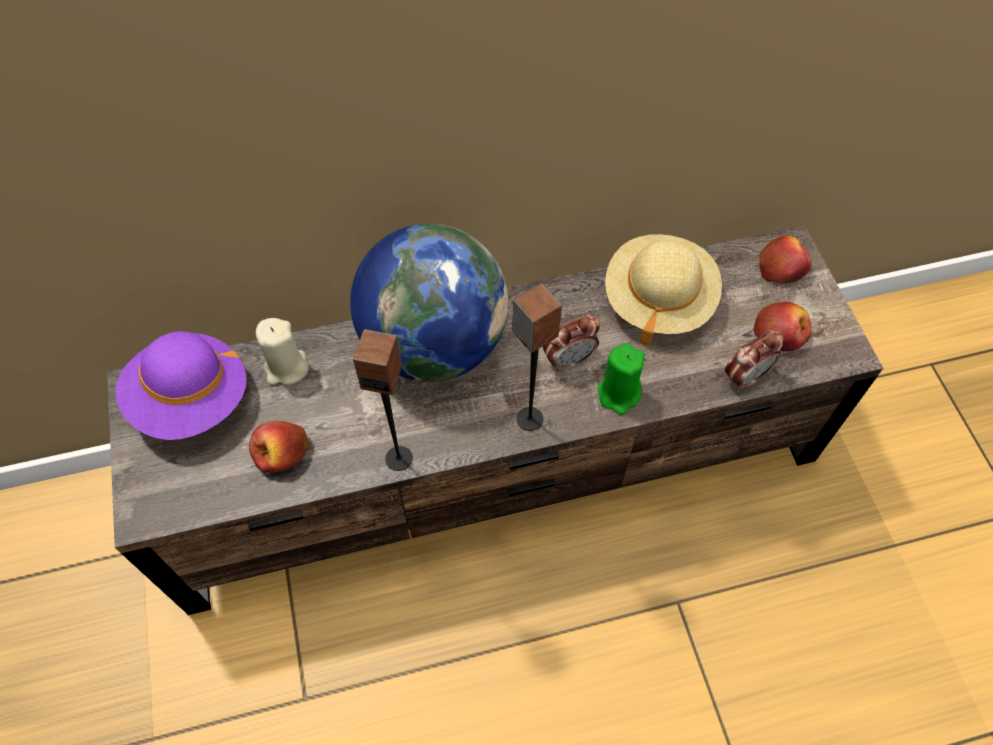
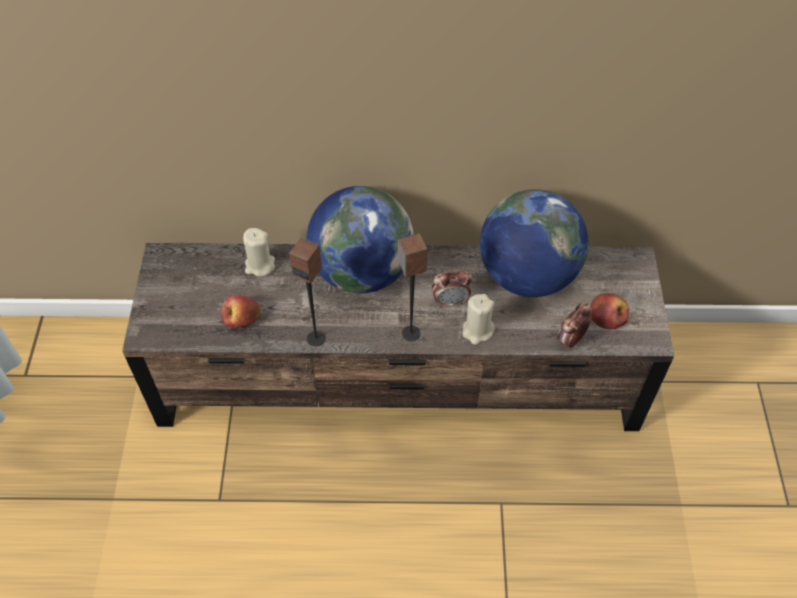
camera: 15 degrees right, 5 degrees down
purple hat [115,331,246,440] -> none
green candle [597,343,644,415] -> beige candle [462,294,495,345]
beige hat [605,234,722,346] -> globe [480,189,589,297]
alarm clock [725,330,784,391] -> alarm clock turned 150 degrees clockwise [557,303,592,349]
apple [760,236,812,283] -> none

